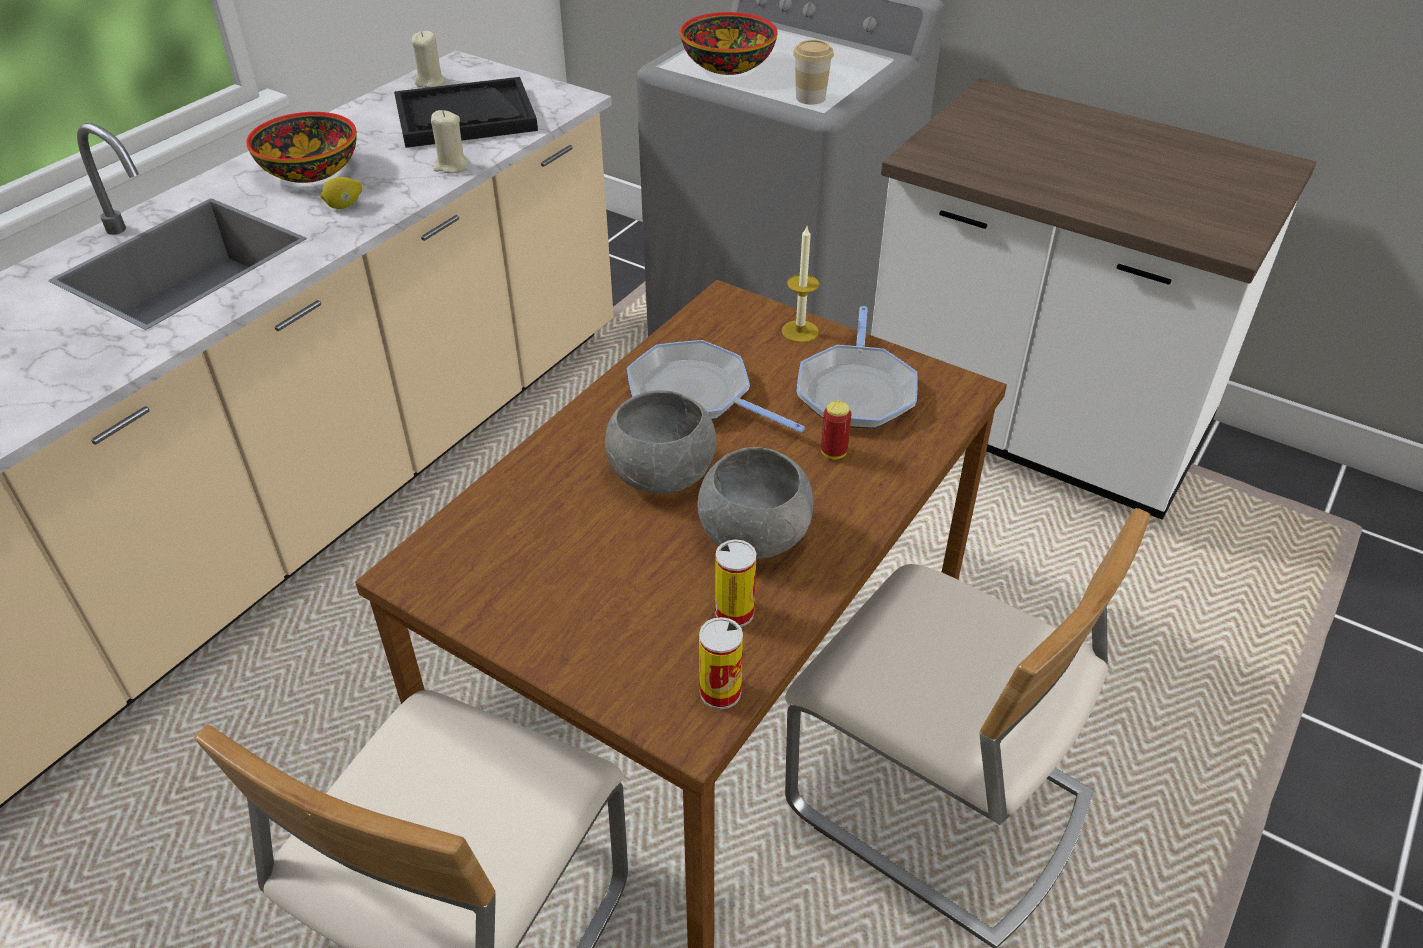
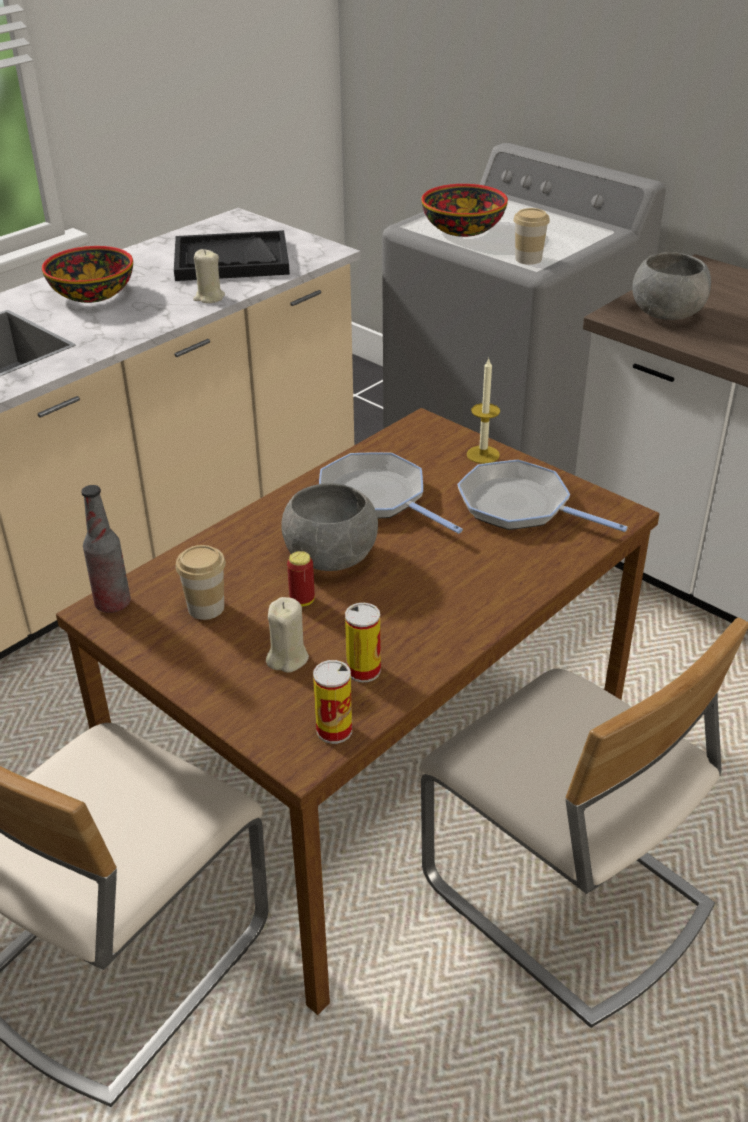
camera: 10 degrees right, 5 degrees down
lemon [320,177,362,209] -> none
beige candle [412,31,445,88] -> beige candle moved to [266,597,309,673]
grey bowl [697,447,813,559] -> grey bowl moved to [632,252,711,320]
frying pan [797,306,918,429] -> frying pan turned 105 degrees clockwise [457,460,628,532]
can [821,400,851,459] -> can moved to [287,551,315,607]
none -> bottle [81,485,131,613]
none -> cup [176,545,226,620]

